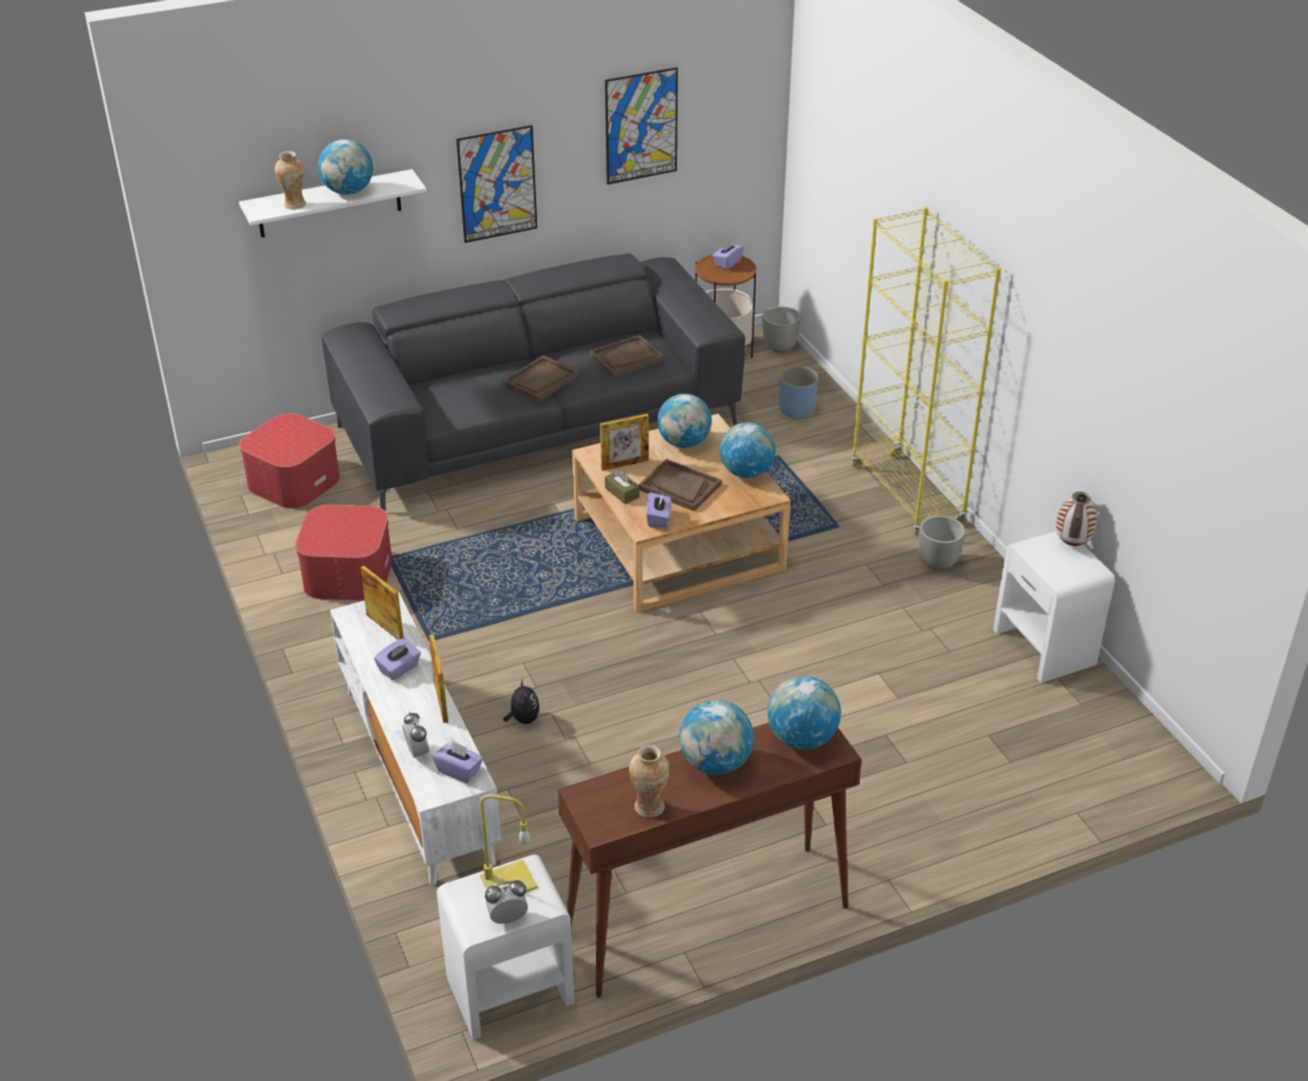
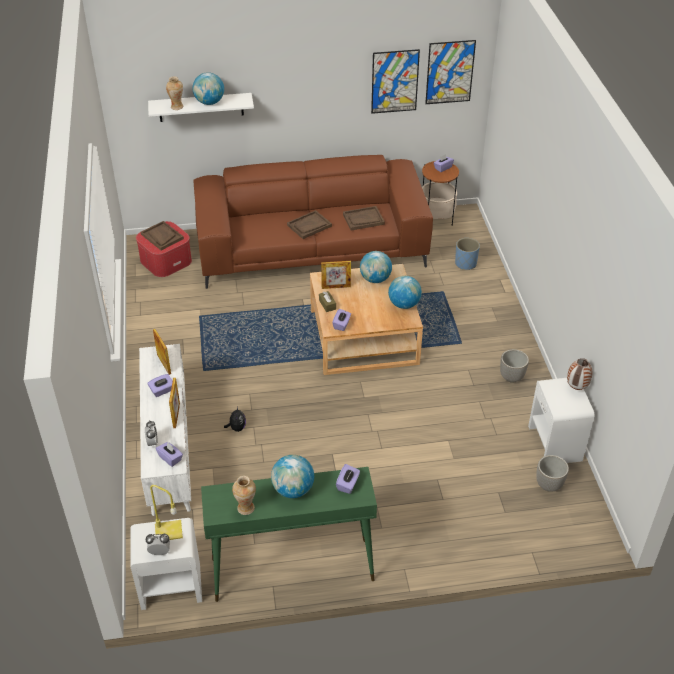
camera: 15 degrees right, 5 degrees up
ottoman [295,505,392,601] -> none
grey sofa [322,253,745,510] -> brown sofa [193,155,433,289]
picture [456,125,537,243] -> picture moved to [425,40,476,104]
brown console table [558,722,862,998] -> green console table [201,467,377,602]
brown tray [638,459,722,511] -> brown tray moved to [141,221,184,250]
planter [762,306,801,353] -> planter moved to [536,455,569,492]
globe [767,676,841,750] -> purple tissue box [336,464,360,494]
yellow bookcase [851,207,1001,536] -> none

